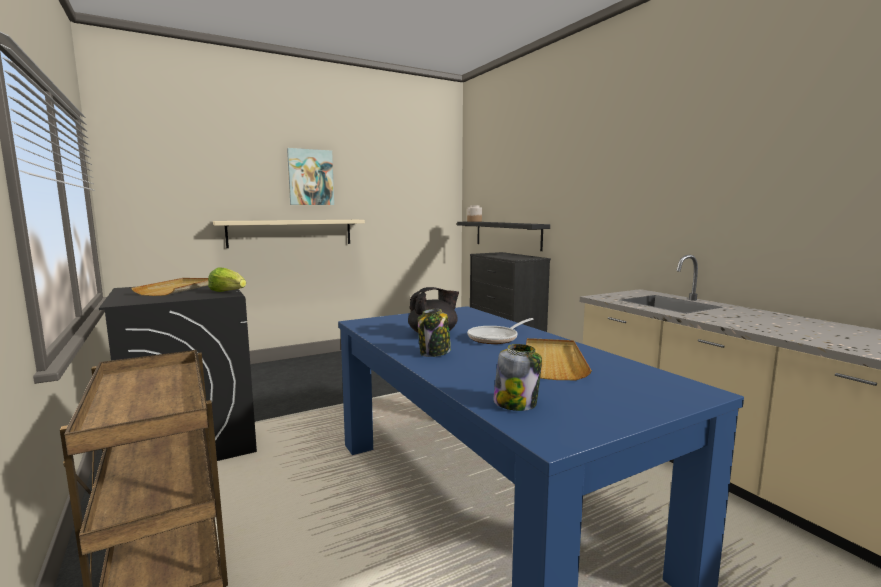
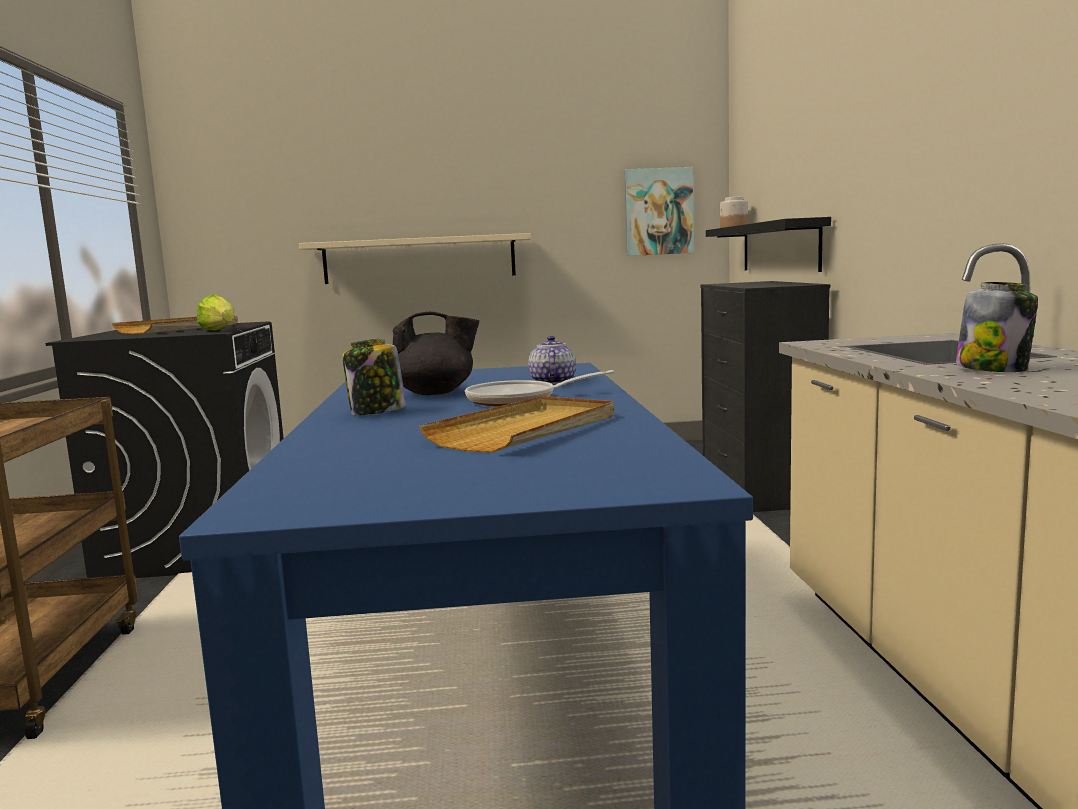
camera: 25 degrees right, 0 degrees up
picture [287,148,334,205] -> picture moved to [625,167,694,256]
jar [493,344,542,411] -> jar moved to [956,282,1038,372]
none -> teapot [528,336,576,384]

